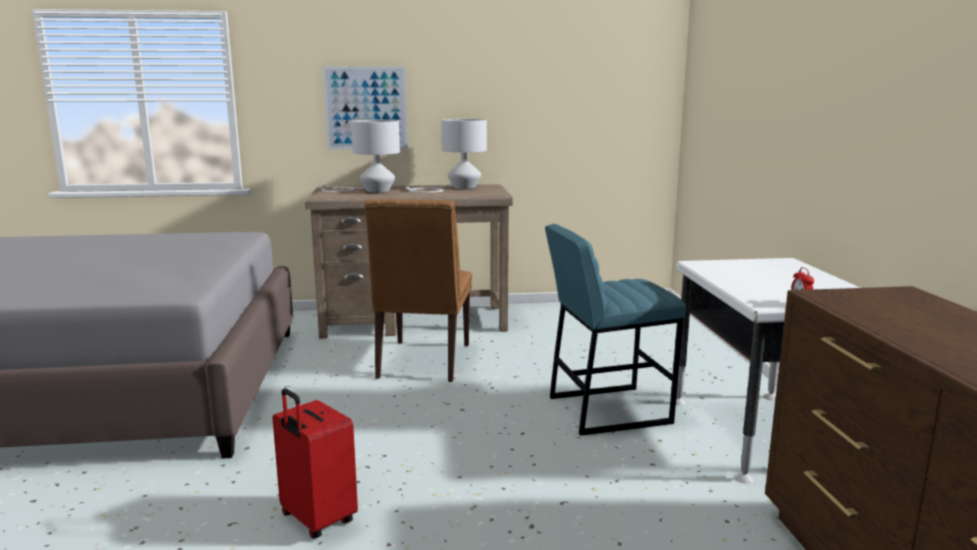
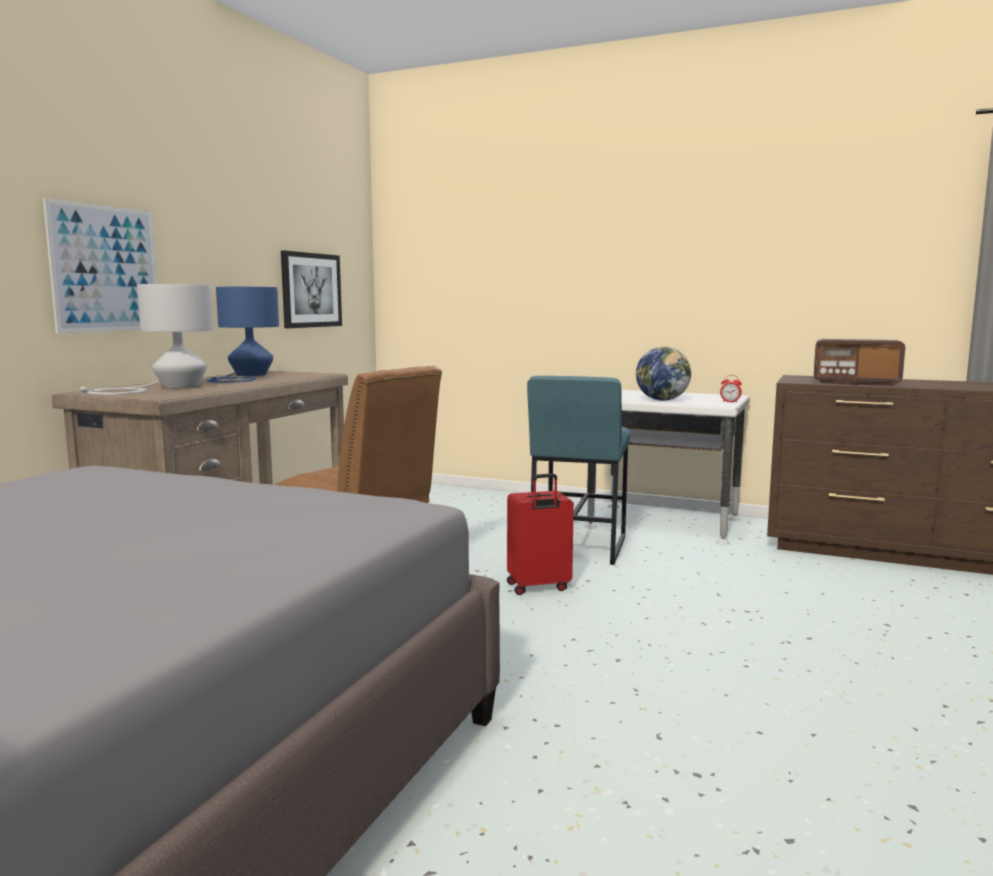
camera: 60 degrees left, 5 degrees down
red suitcase [272,388,358,539] -> red suitcase moved to [507,474,574,595]
grey table lamp [405,119,487,193] -> blue table lamp [207,287,279,383]
none -> picture [281,250,342,328]
none -> globe [636,347,691,401]
none -> radio [813,339,905,386]

